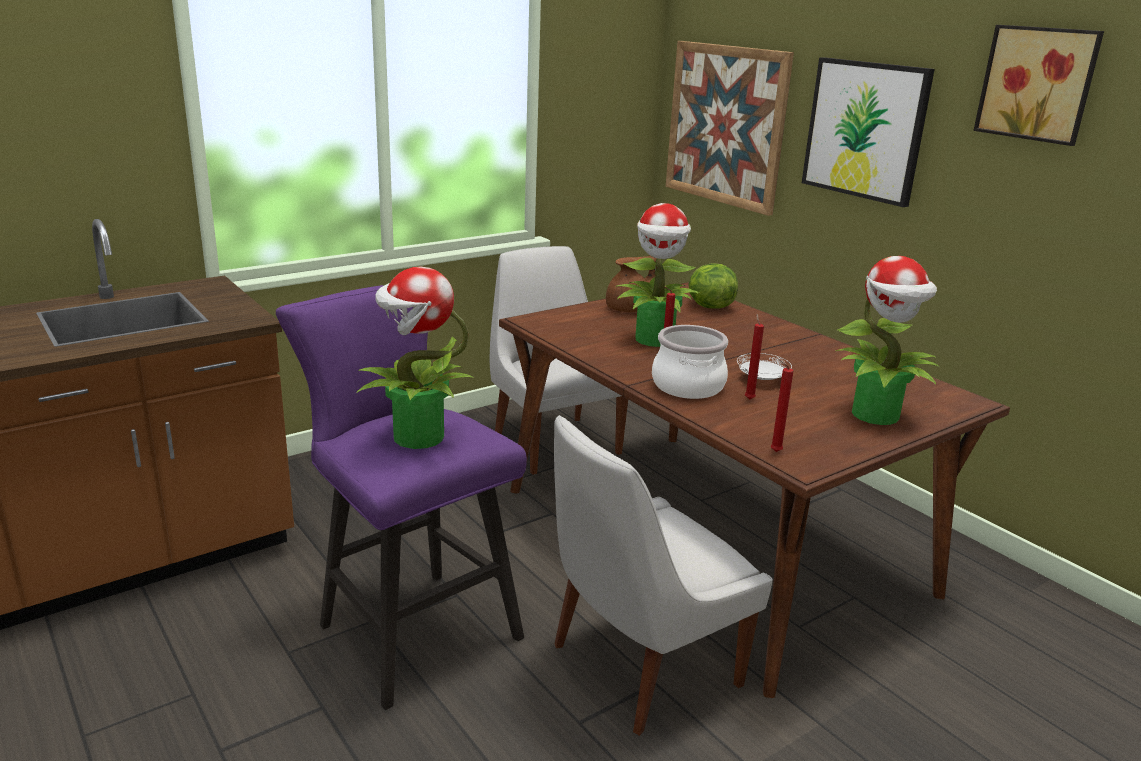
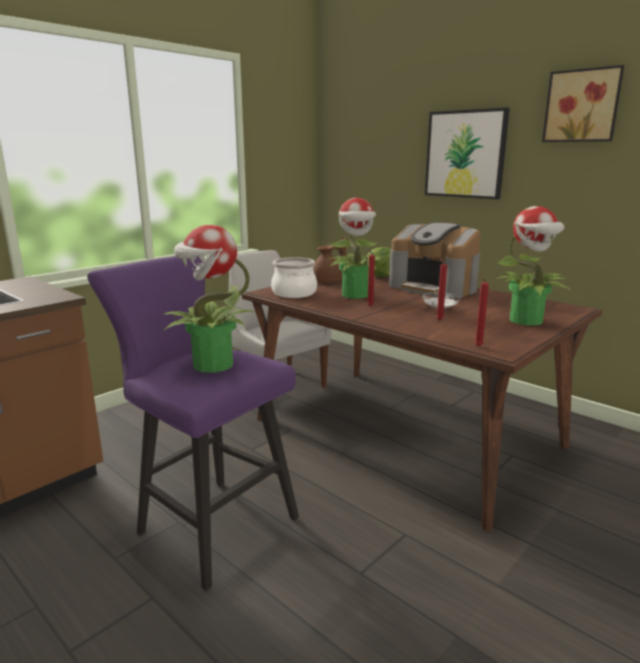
camera: 10 degrees left, 5 degrees down
white chair [554,415,773,736] -> none
cooking pot [652,325,728,399] -> cooking pot moved to [271,257,317,298]
picture [666,41,794,216] -> none
none -> coffee machine [389,223,481,299]

